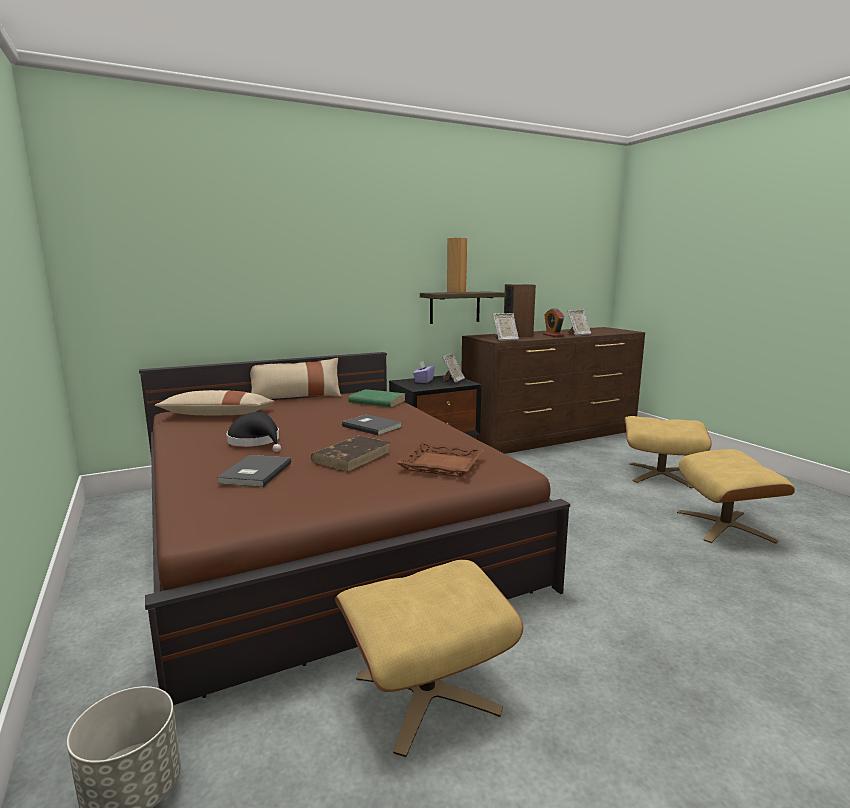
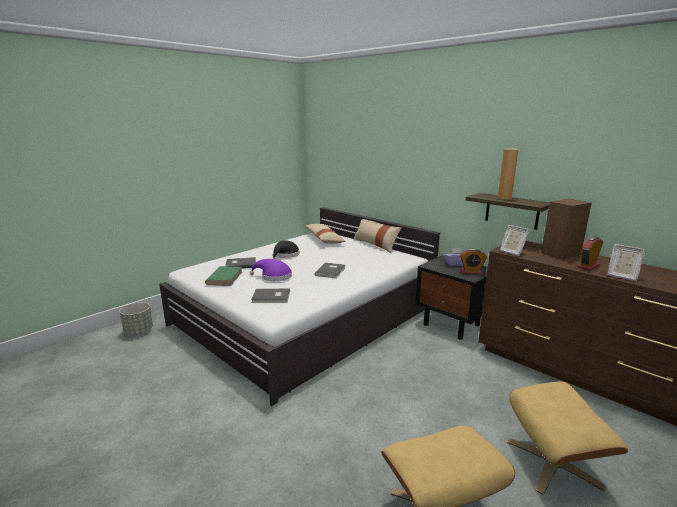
camera: 70 degrees right, 5 degrees up
brown bed [139,352,570,705] -> white bed [159,207,440,406]
brown book [311,436,391,472] -> purple hat [250,259,292,281]
beige ottoman [335,560,523,757] -> none
green book [348,389,406,407] -> green book moved to [205,266,242,286]
brown tray [396,442,484,477] -> grey book [251,289,290,303]
picture frame [442,354,465,383] -> alarm clock [460,249,487,275]

